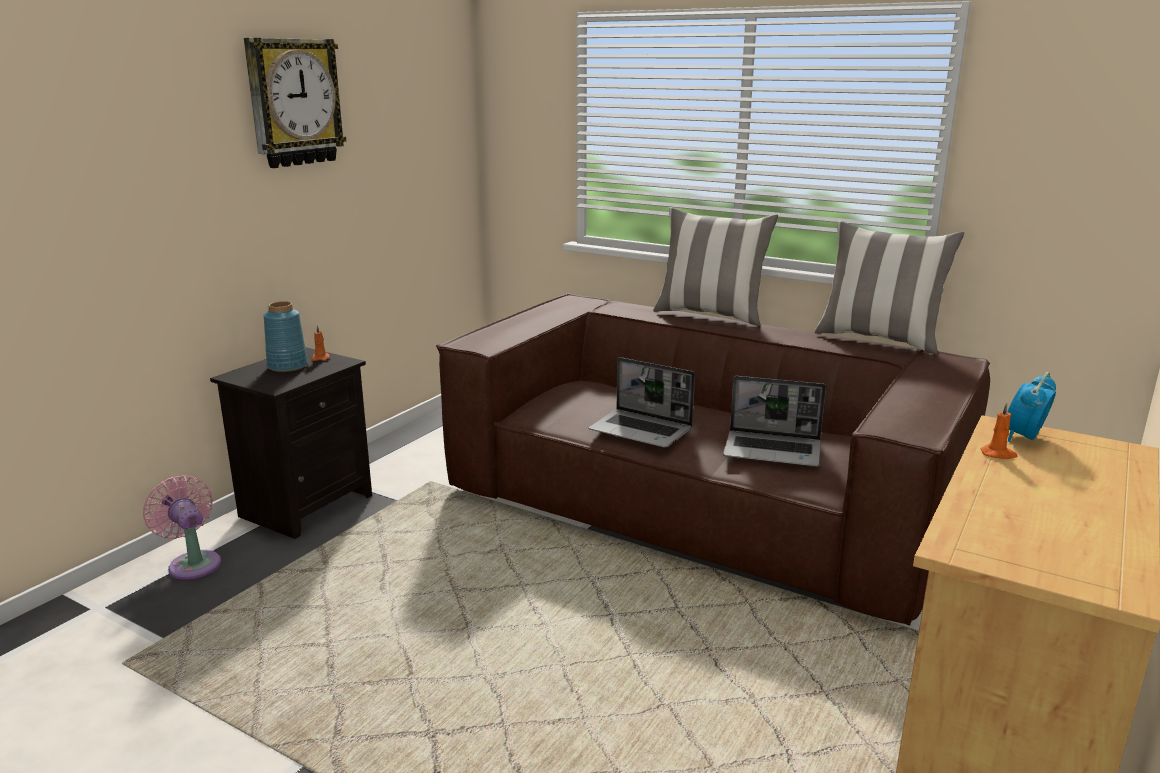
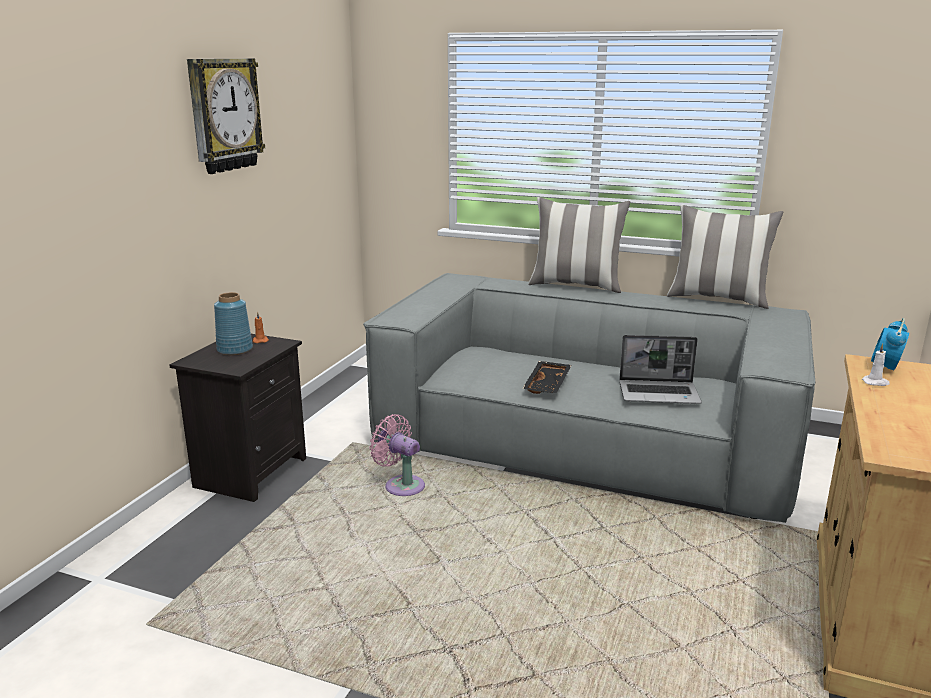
camera: 10 degrees left, 0 degrees up
pink fan [143,475,221,580] -> pink fan moved to [369,414,425,496]
brown sofa [436,293,990,625] -> grey sofa [363,273,815,523]
laptop [589,357,695,448] -> black tray [522,361,571,394]
orange candle [981,403,1017,459] -> white candle [862,343,890,386]

